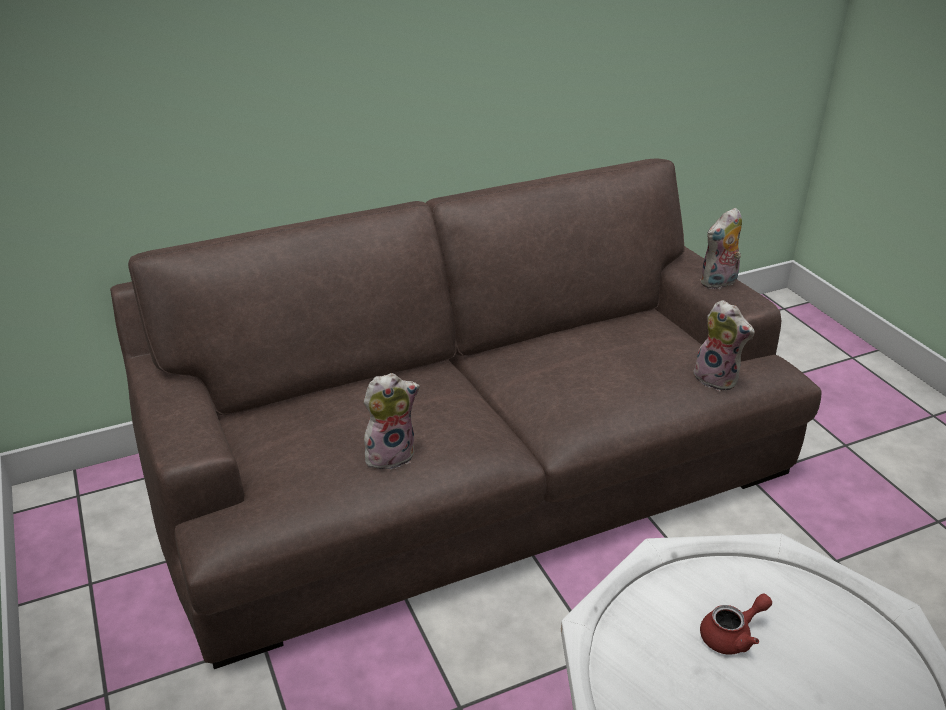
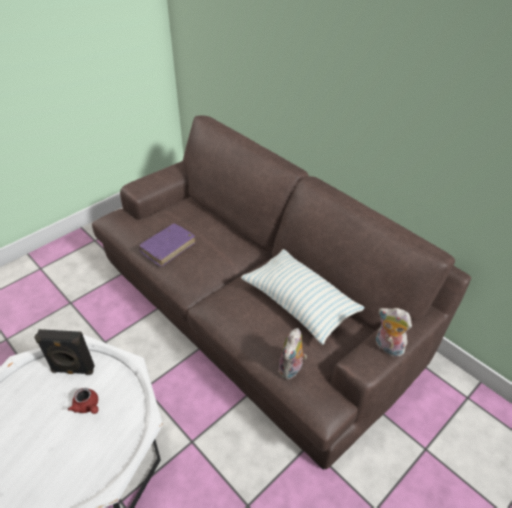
camera: 70 degrees right, 10 degrees up
plush toy [364,373,420,470] -> purple book [139,224,195,267]
none -> black speaker [34,329,95,375]
none -> pillow [241,249,365,345]

